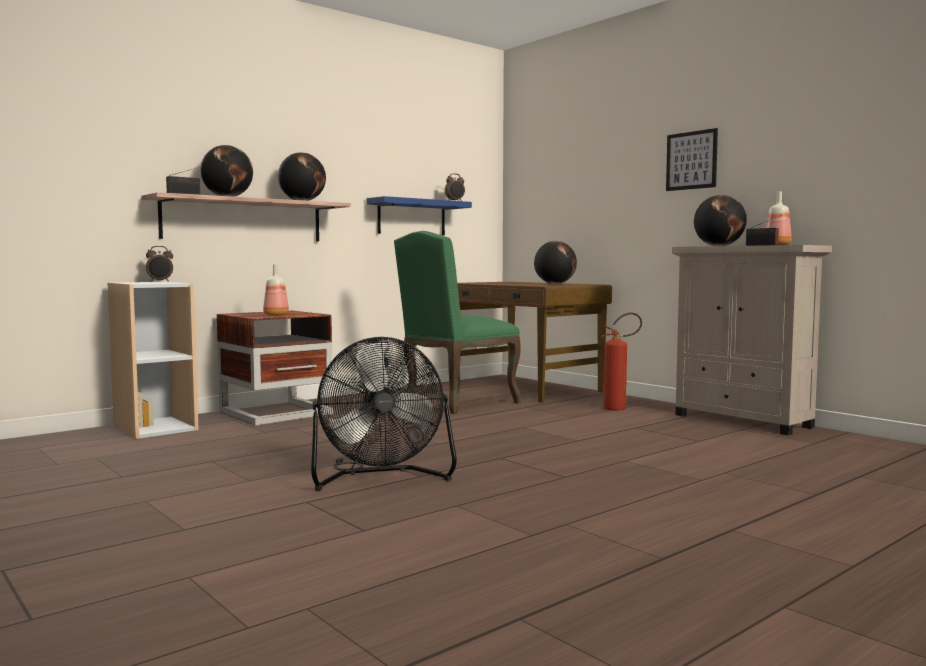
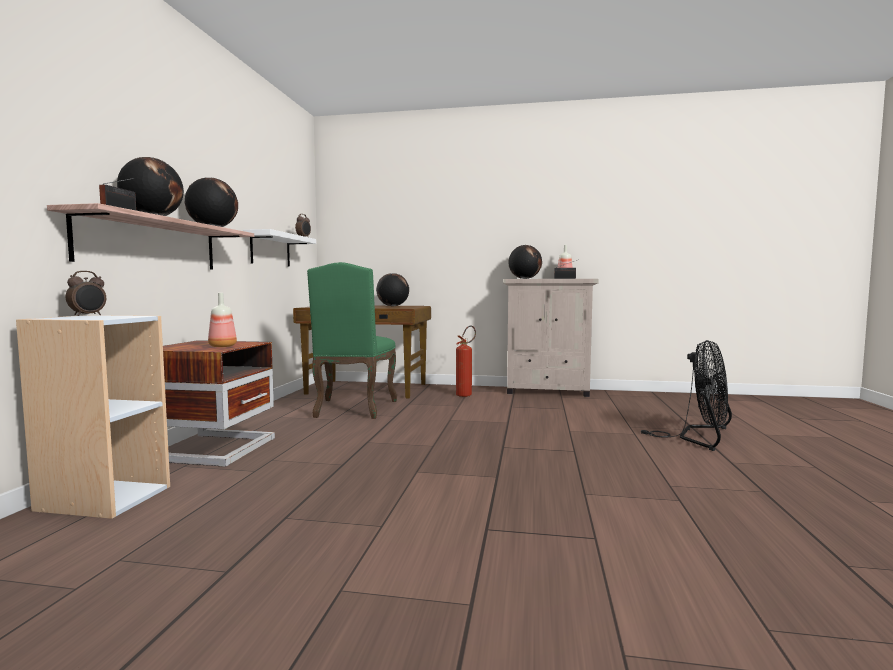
camera: 40 degrees left, 0 degrees up
black fan [311,337,457,491] -> black fan moved to [641,340,732,451]
blue shelf [366,196,472,235] -> white shelf [243,229,316,267]
picture [666,128,718,191] -> none

